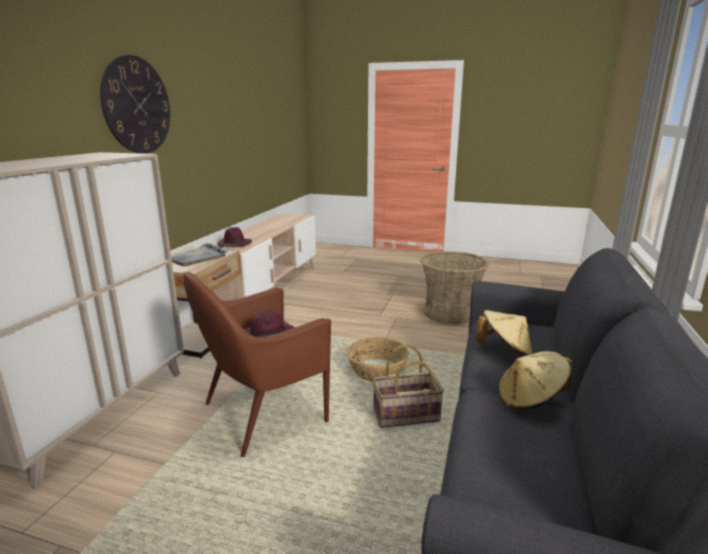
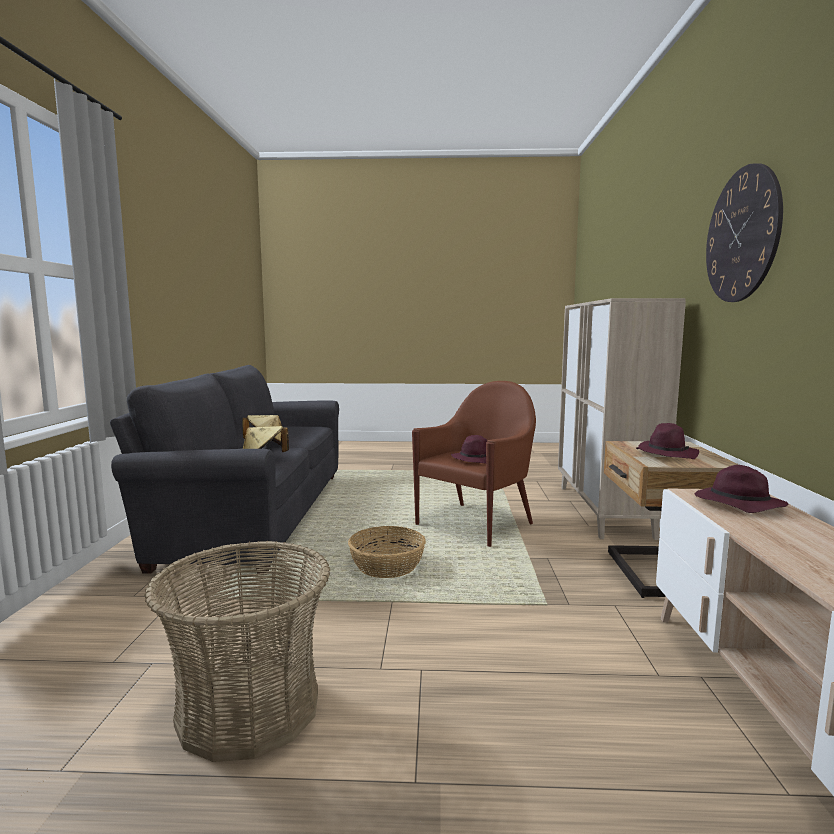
camera: 165 degrees right, 10 degrees down
grey tray [171,243,228,266] -> purple hat [636,423,699,459]
basket [373,344,444,428] -> none

